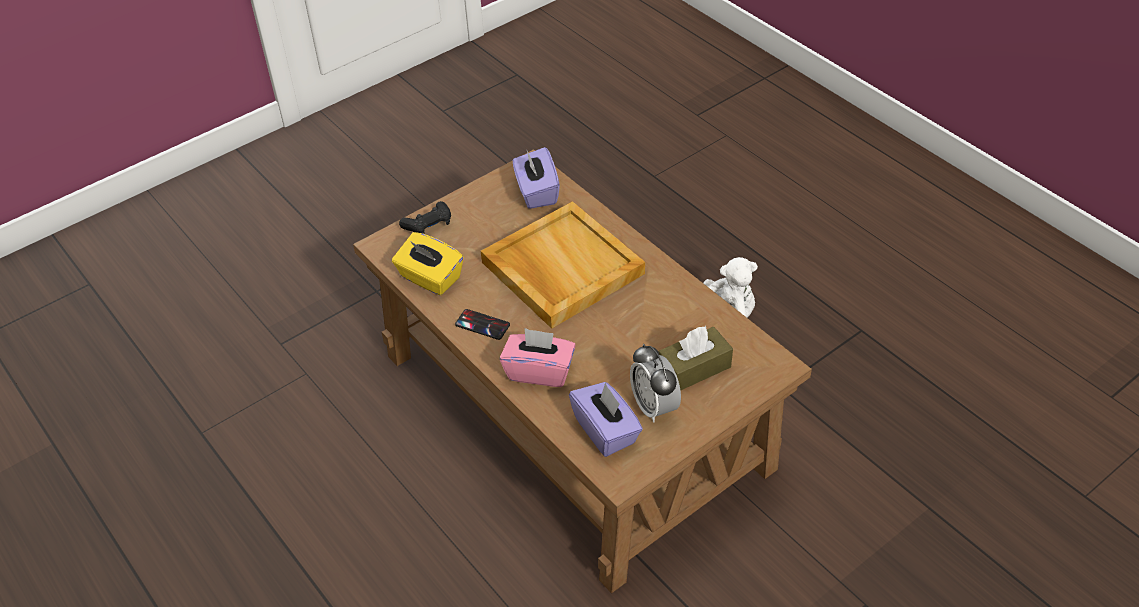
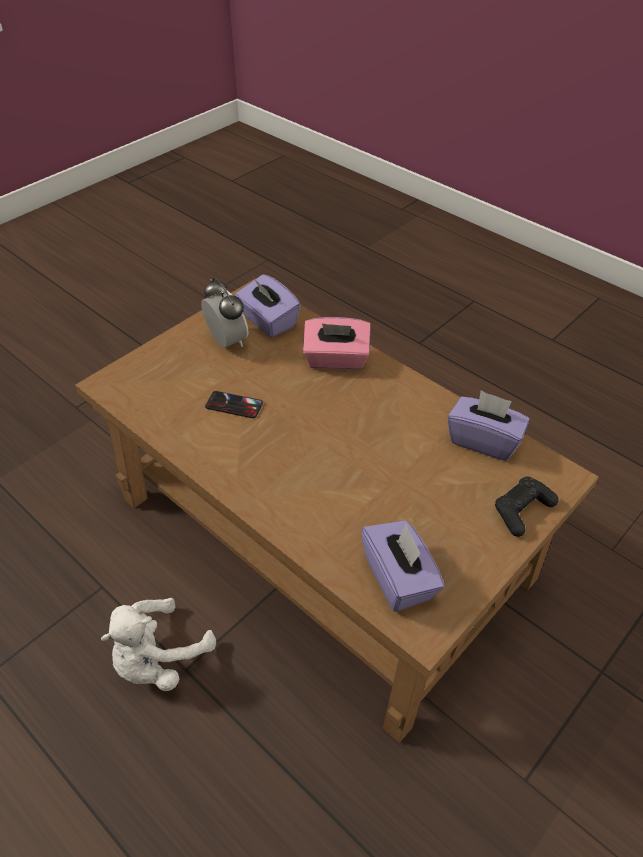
camera: 170 degrees right, 0 degrees up
yellow tissue box [392,232,464,295] -> purple tissue box [447,390,530,461]
phone [455,309,510,340] -> phone moved to [205,391,263,418]
beige tray [481,201,645,329] -> none
brown tissue box [658,326,733,390] -> none

